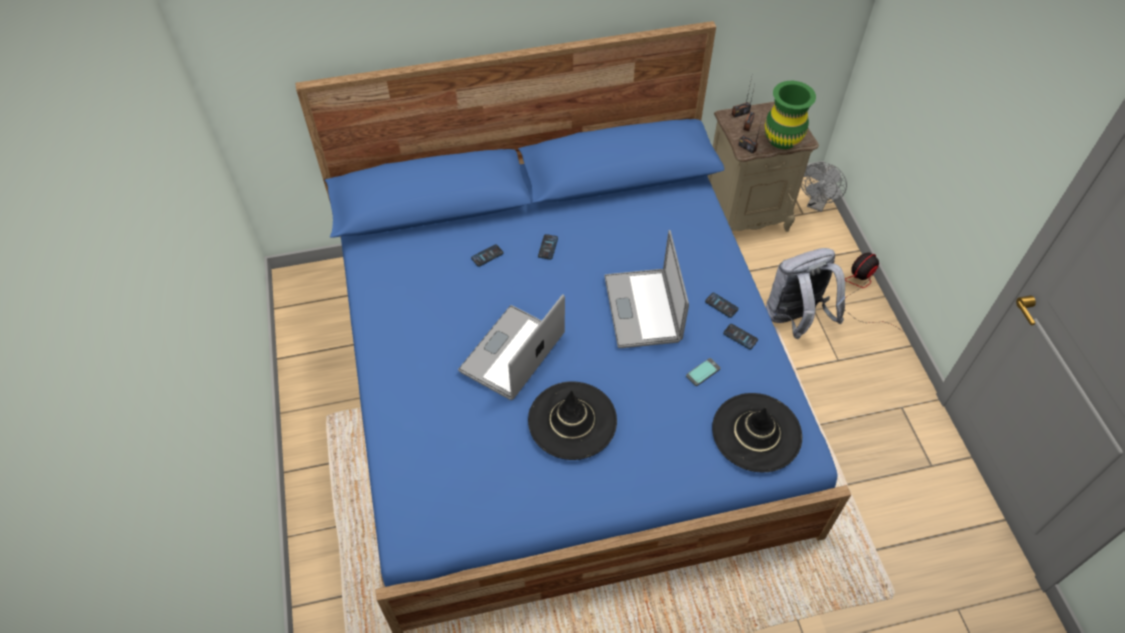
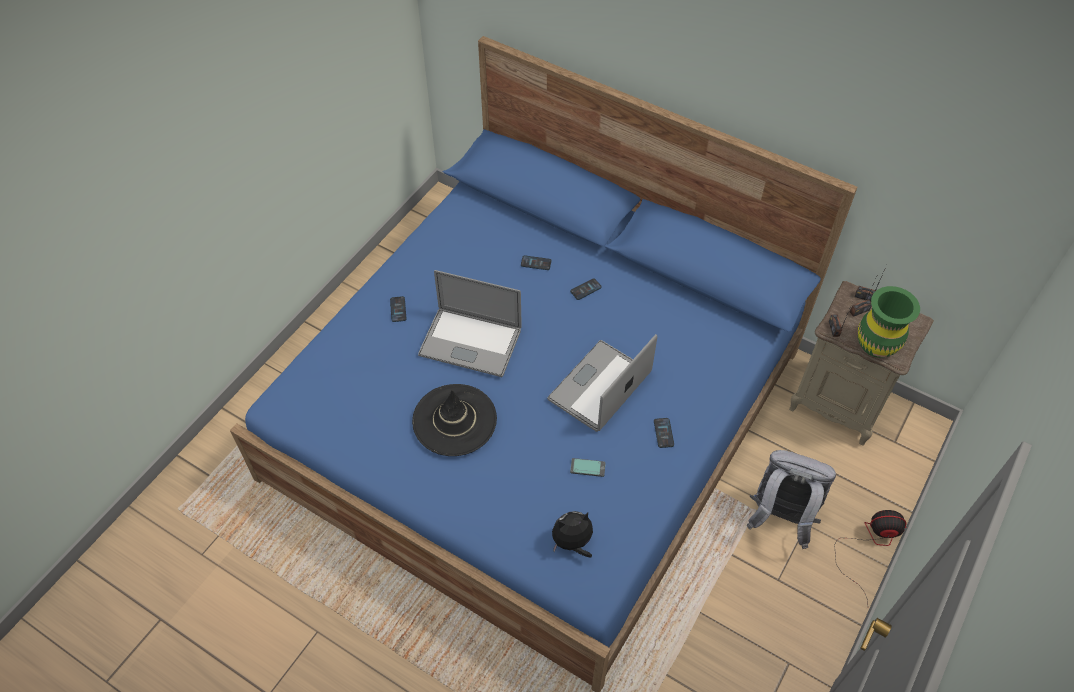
camera: 45 degrees right, 0 degrees up
laptop [458,294,565,400] -> laptop turned 150 degrees counterclockwise [418,270,522,377]
black hat [712,393,802,472] -> plush toy [552,511,593,558]
phone [723,324,758,349] -> phone moved to [390,296,406,322]
grey fan [801,162,847,212] -> none

